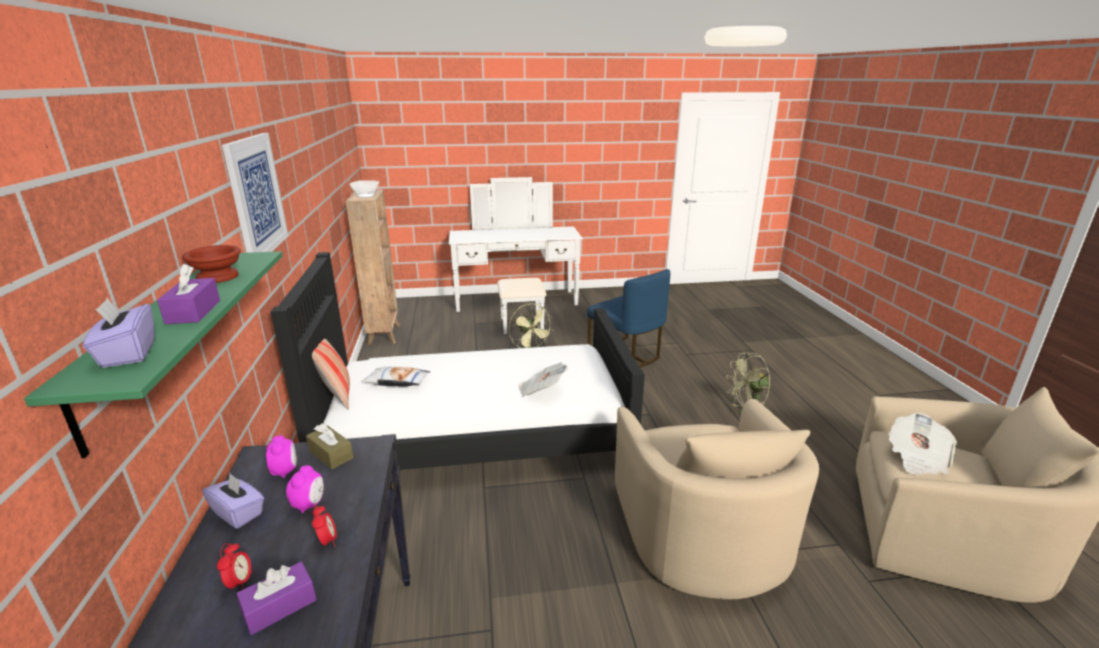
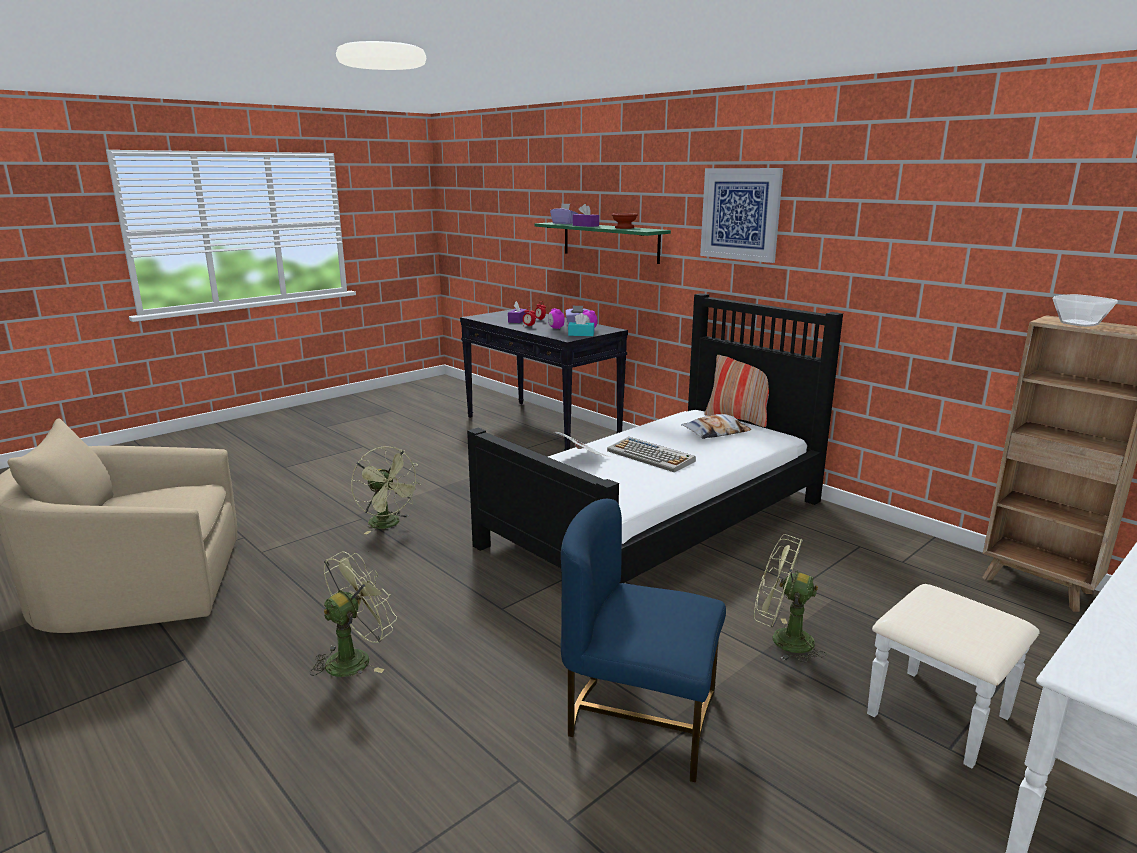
camera: 145 degrees right, 5 degrees down
brown tissue box [306,423,354,469] -> turquoise tissue box [568,313,594,336]
beige armchair [615,399,819,599] -> green fan [351,446,421,534]
newspaper [888,413,957,475] -> none
none -> keyboard [607,437,696,472]

